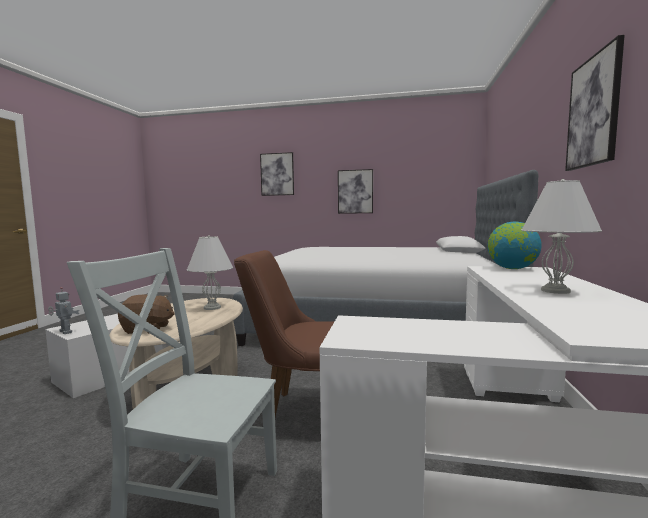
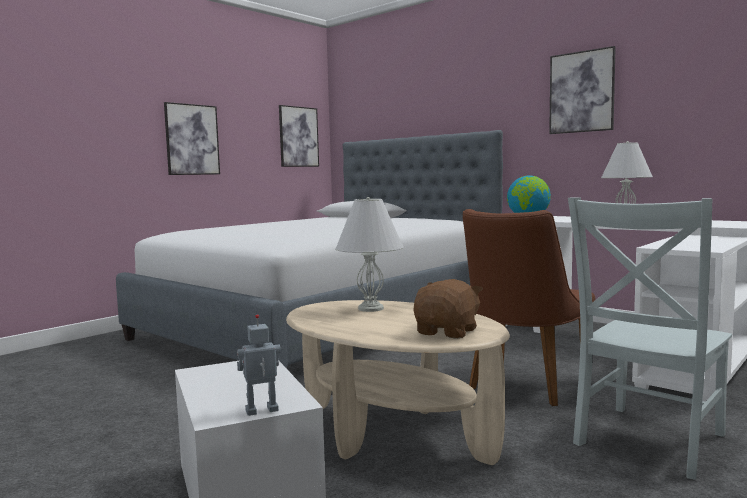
camera: 60 degrees left, 0 degrees up
picture [260,152,294,196] -> picture moved to [279,105,319,167]

